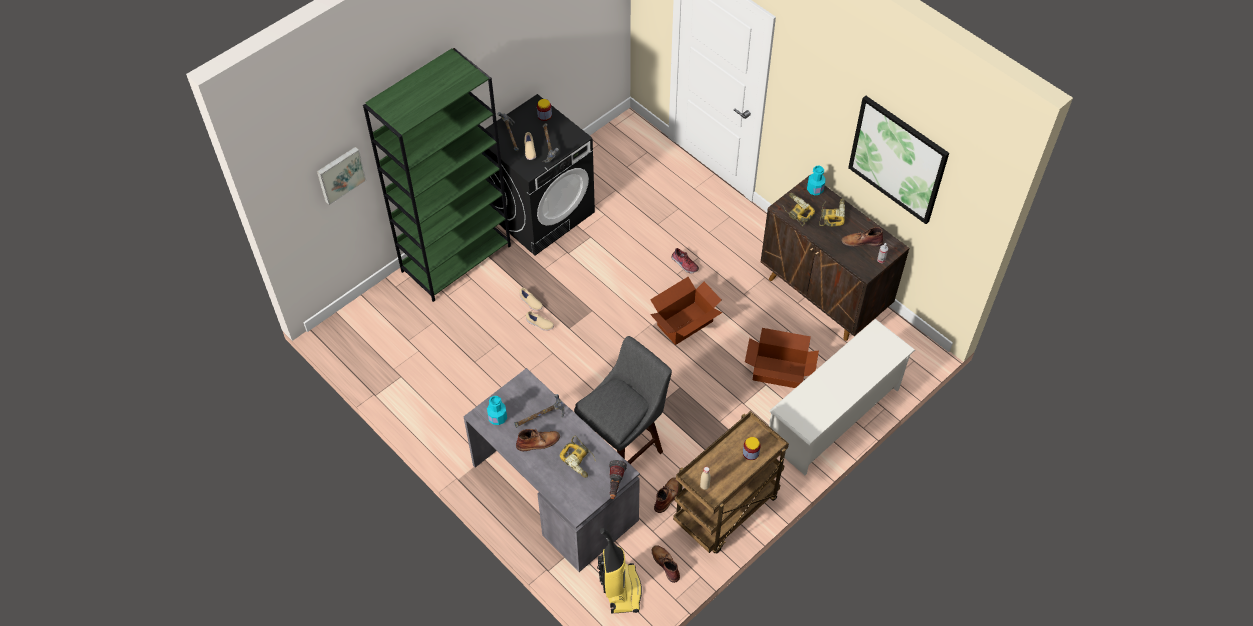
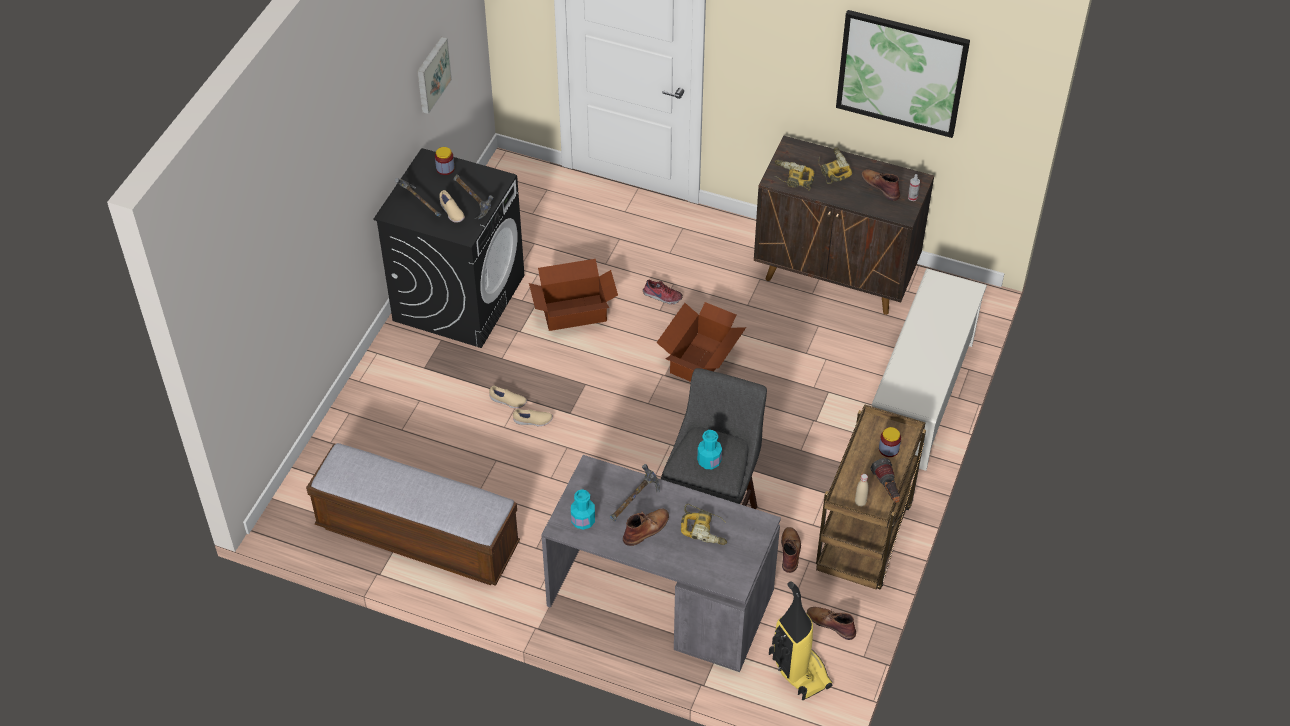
camera: 25 degrees left, 5 degrees down
picture [317,147,367,205] -> picture moved to [417,37,452,114]
green bookcase [363,48,511,302] -> none
flashlight [609,460,627,499] -> flashlight moved to [870,458,900,503]
cardboard box [745,328,819,388] -> cardboard box moved to [529,259,618,331]
turquoise bottle [807,165,826,195] -> turquoise bottle moved to [697,430,722,469]
brown boot [841,227,883,247] -> brown boot turned 75 degrees clockwise [862,169,900,201]
none -> bench [306,443,520,586]

